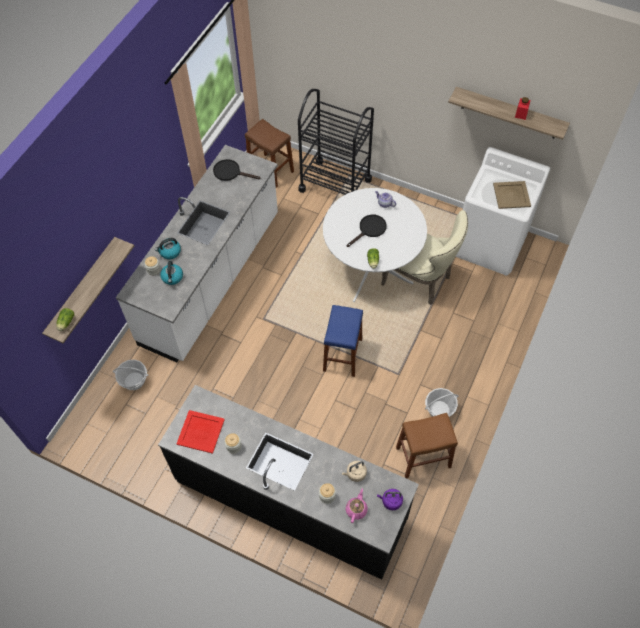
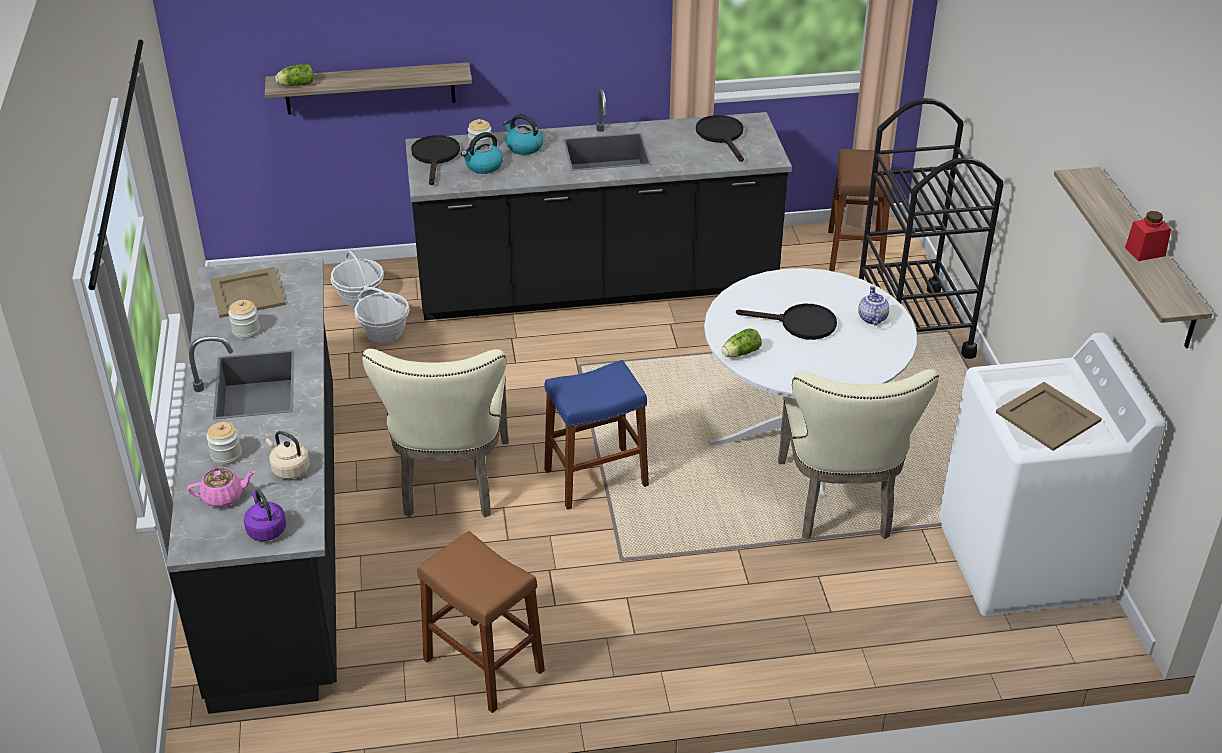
camera: 55 degrees right, 20 degrees down
white counter [116,145,278,363] -> black counter [405,89,792,320]
red tray [177,410,225,454] -> beige tray [210,267,286,318]
basket [425,388,459,417] -> basket moved to [355,287,410,343]
none -> beige chair [362,349,509,517]
none -> black frying pan [411,135,460,185]

